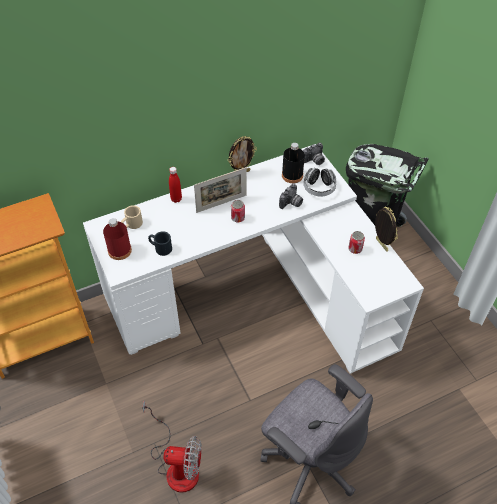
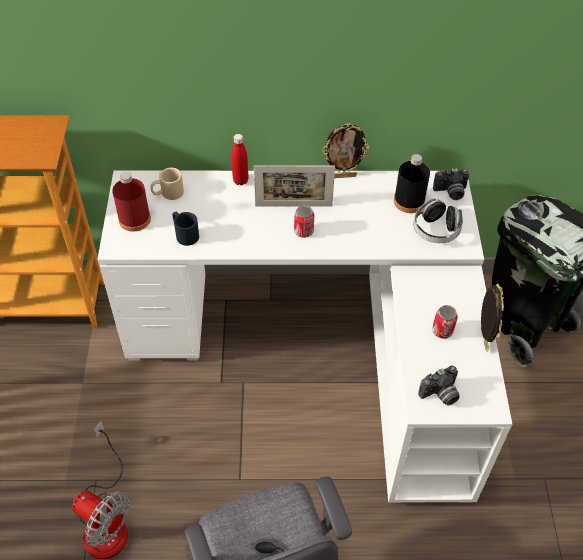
camera: 25 degrees right, 0 degrees up
camera [279,184,303,209] -> camera moved to [418,366,460,406]

